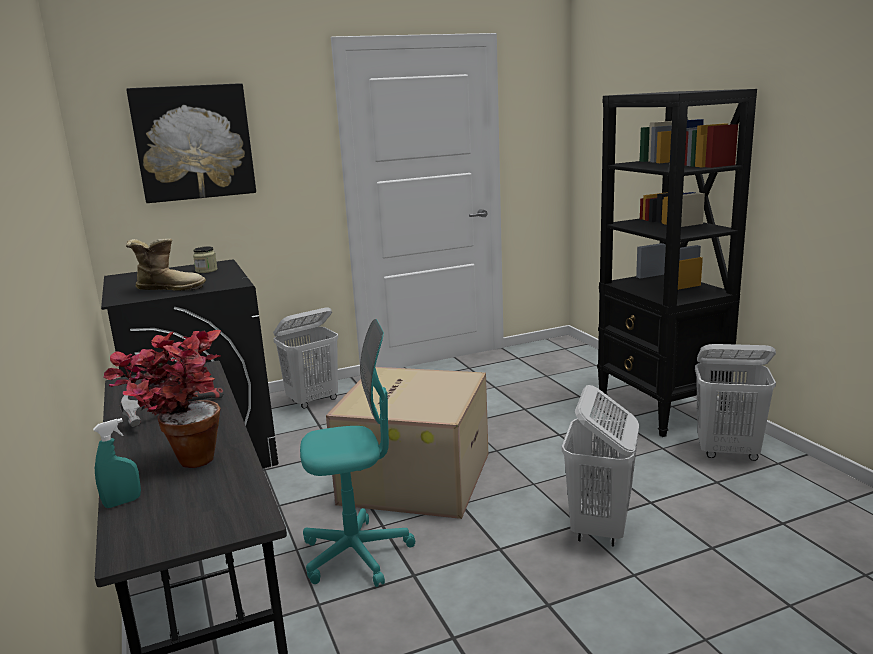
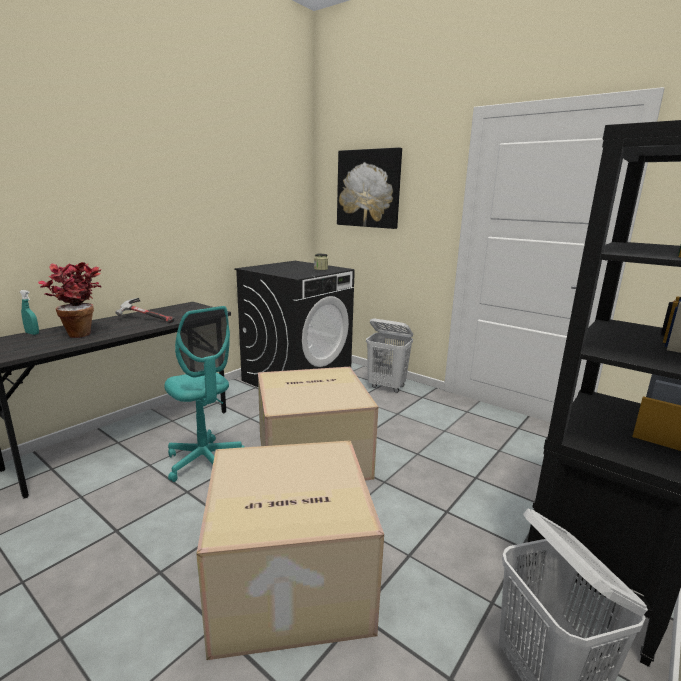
camera: 60 degrees right, 0 degrees up
boot [126,239,206,291] -> none
white laundry basket [562,385,639,547] -> cardboard box [196,440,384,660]

